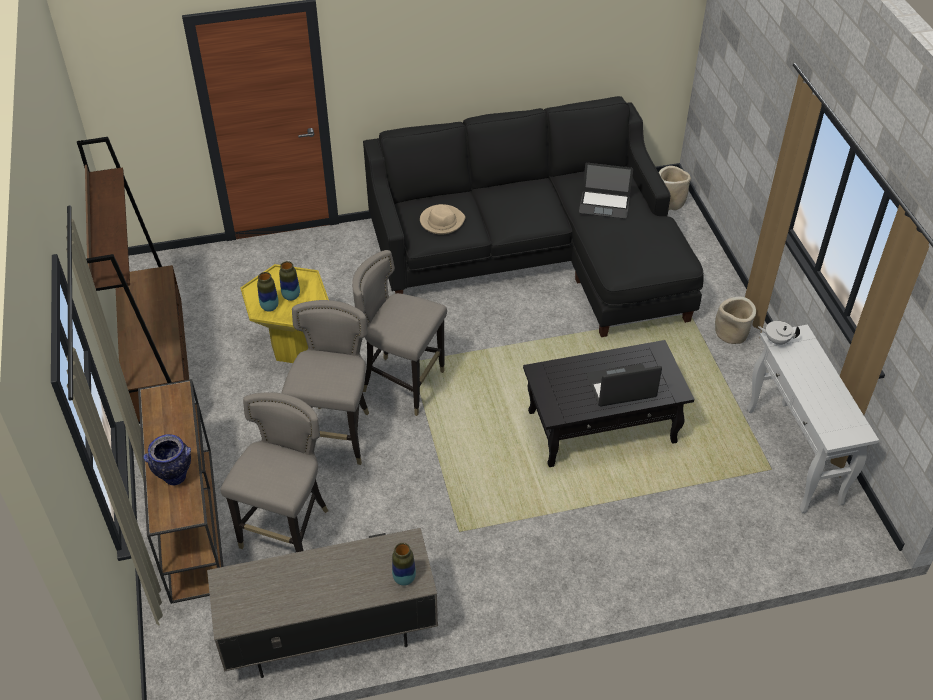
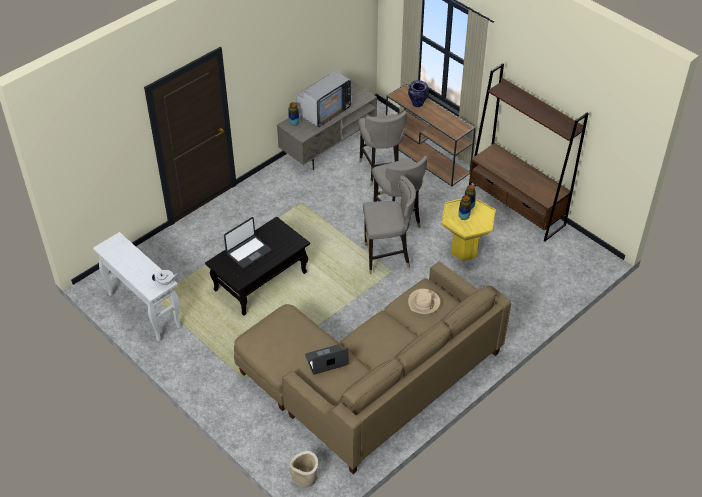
camera: 150 degrees right, 0 degrees up
black sofa [363,96,704,337] -> beige sofa [234,261,512,474]
beige planter [715,297,756,344] -> none
none -> television [296,72,351,127]

